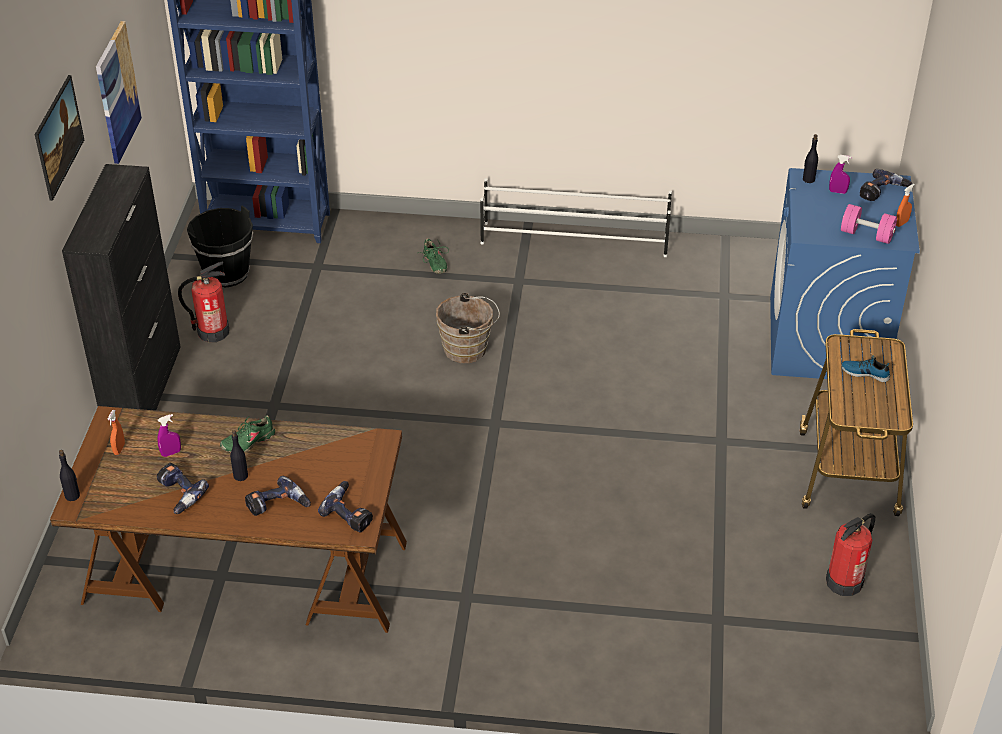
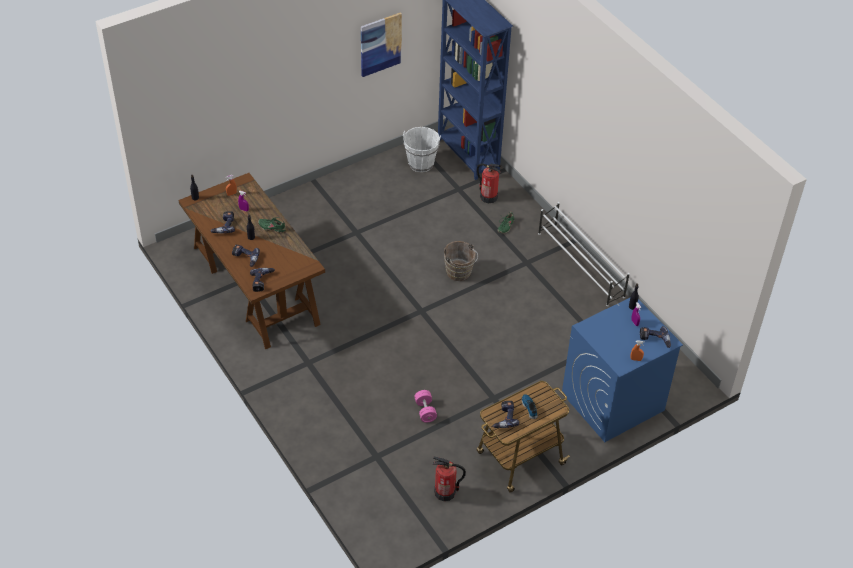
camera: 50 degrees right, 5 degrees up
picture [35,75,84,201] -> none
black cabinet [62,164,181,411] -> none
fire extinguisher [178,261,229,342] -> fire extinguisher moved to [477,164,501,203]
black bucket [187,205,253,287] -> white bucket [403,127,441,172]
pink dumbbell [841,204,897,244] -> pink dumbbell moved to [415,390,437,423]
none -> power drill [492,401,519,428]

